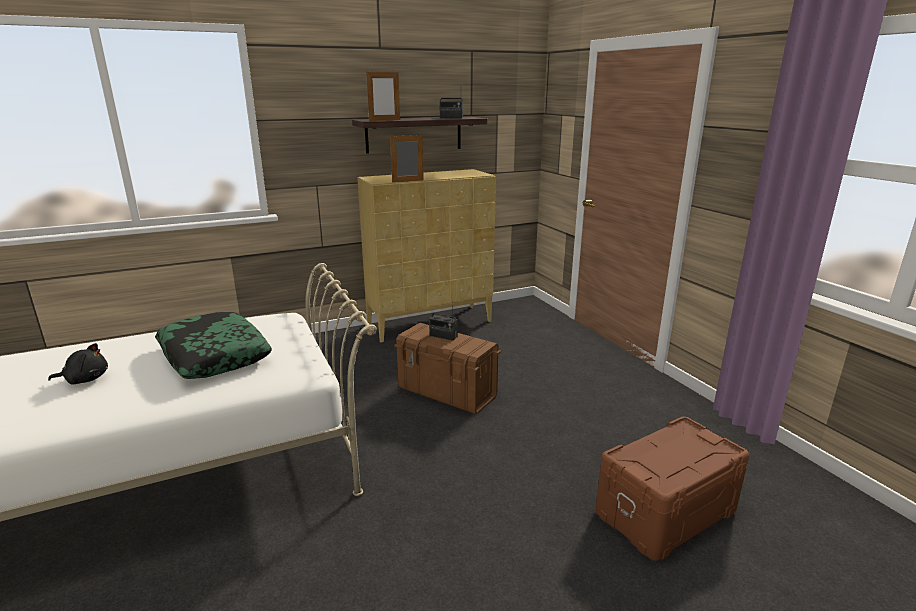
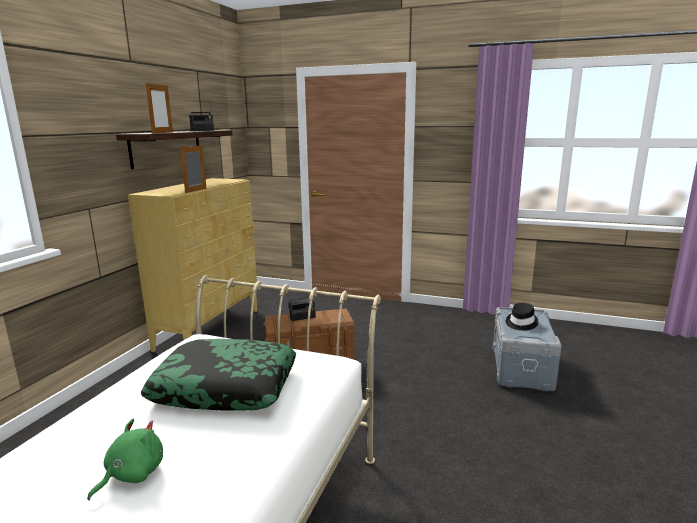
camera: 45 degrees left, 5 degrees down
black plush toy [48,343,108,384] -> green plush toy [87,419,163,500]
brown storage box [595,416,749,561] -> grey storage box [493,307,562,391]
none -> black hat [506,303,539,331]

